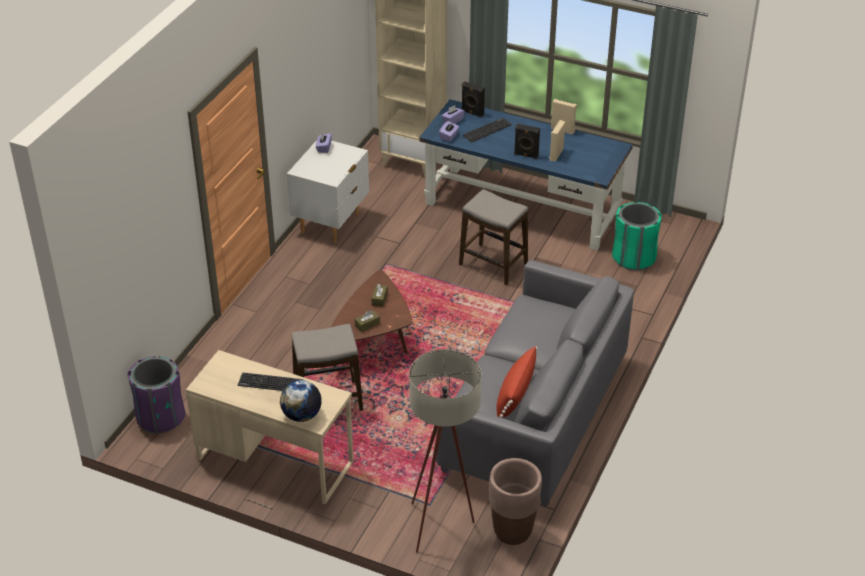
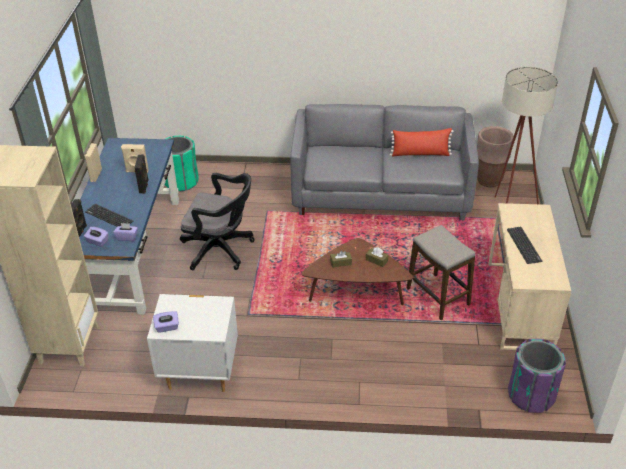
camera: 110 degrees left, 0 degrees up
globe [280,380,322,422] -> none
stool [459,189,528,285] -> black office chair [180,173,255,270]

